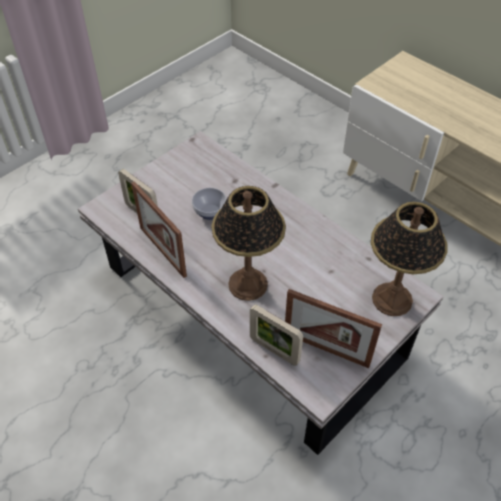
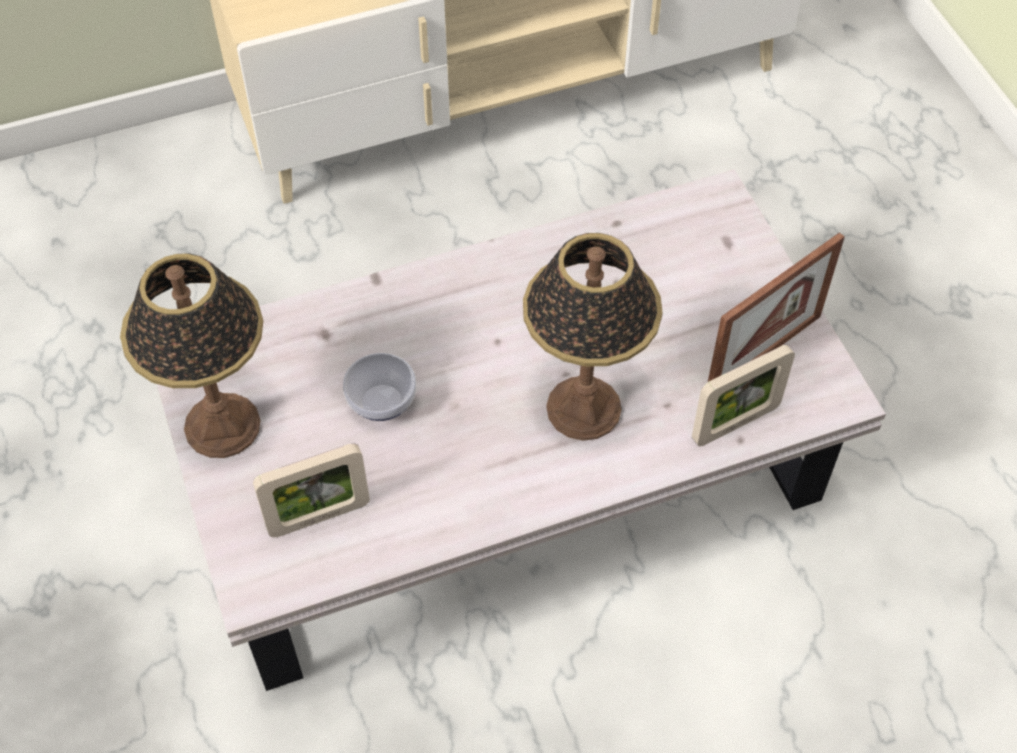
camera: 65 degrees left, 5 degrees up
picture frame [131,181,187,278] -> none
table lamp [371,202,447,316] -> table lamp moved to [120,254,263,458]

